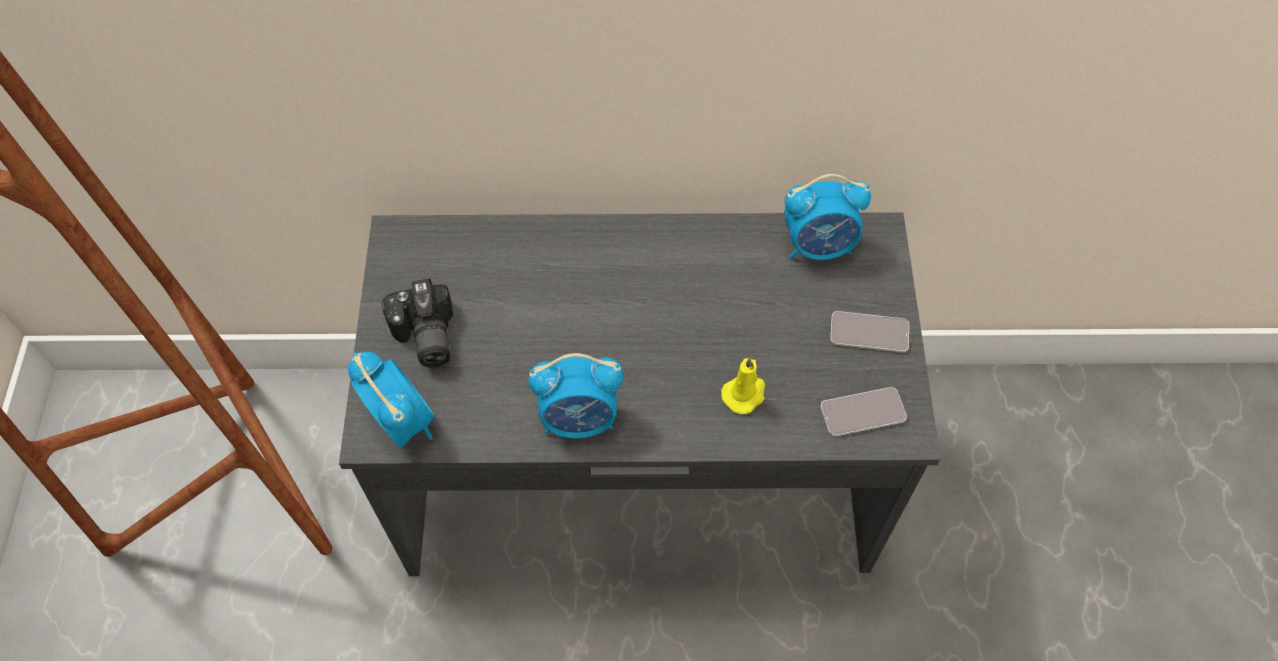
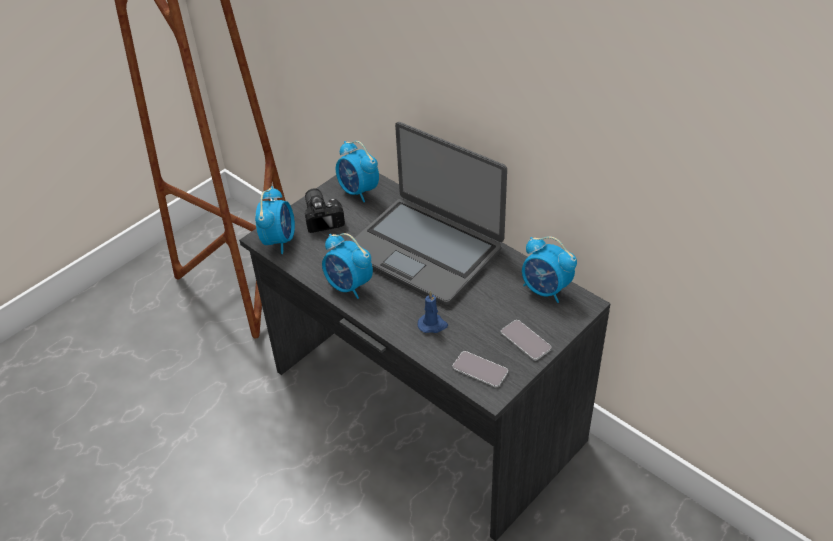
camera: 45 degrees right, 15 degrees down
camera [382,278,453,368] -> camera turned 135 degrees clockwise [305,188,345,233]
yellow candle [721,357,765,414] -> blue candle [418,291,448,333]
none -> alarm clock [336,141,379,202]
none -> laptop [352,122,507,305]

